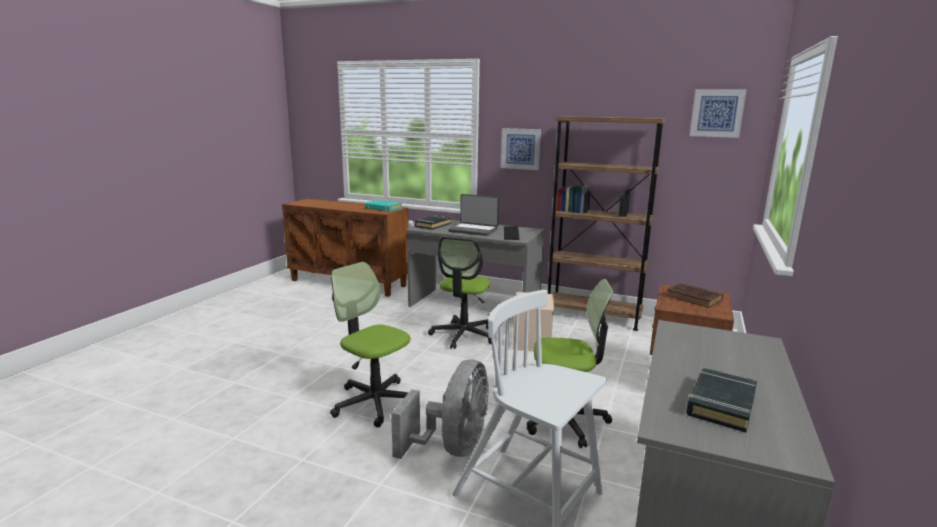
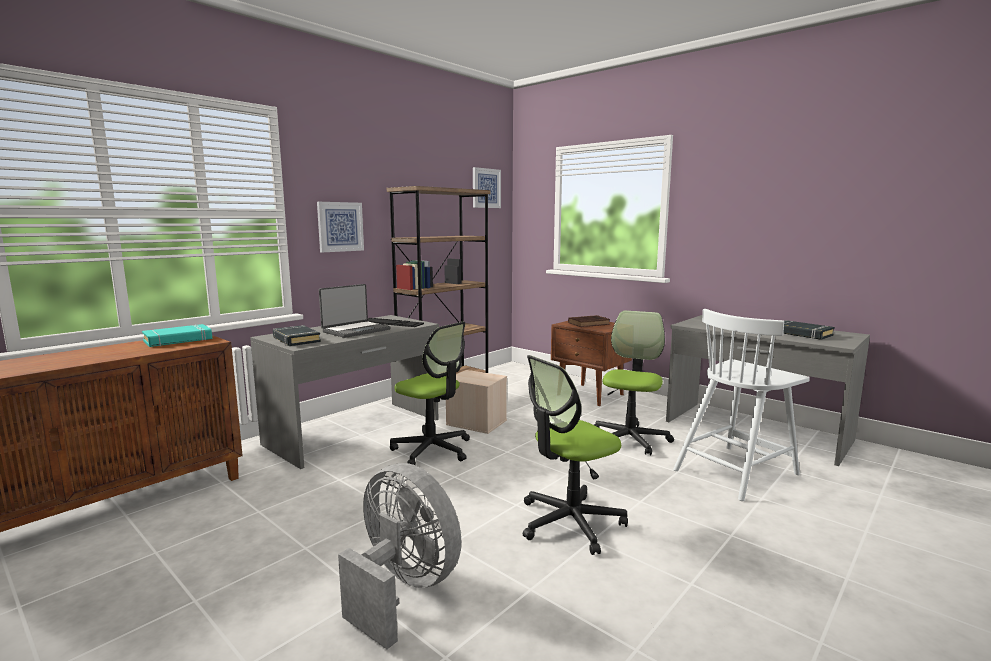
camera: 70 degrees left, 5 degrees down
grey fan [391,360,489,459] -> grey fan moved to [338,463,461,649]

